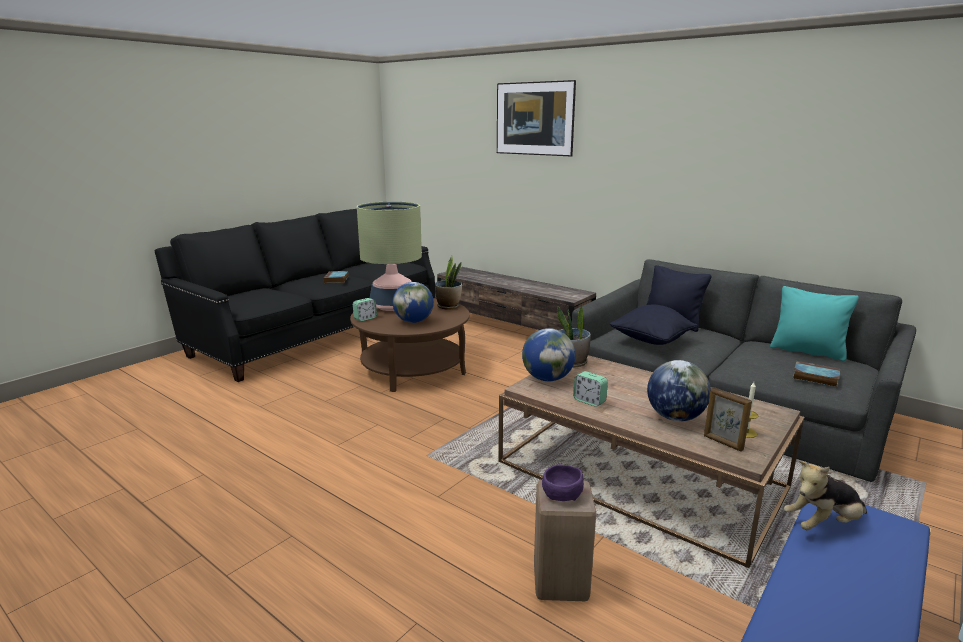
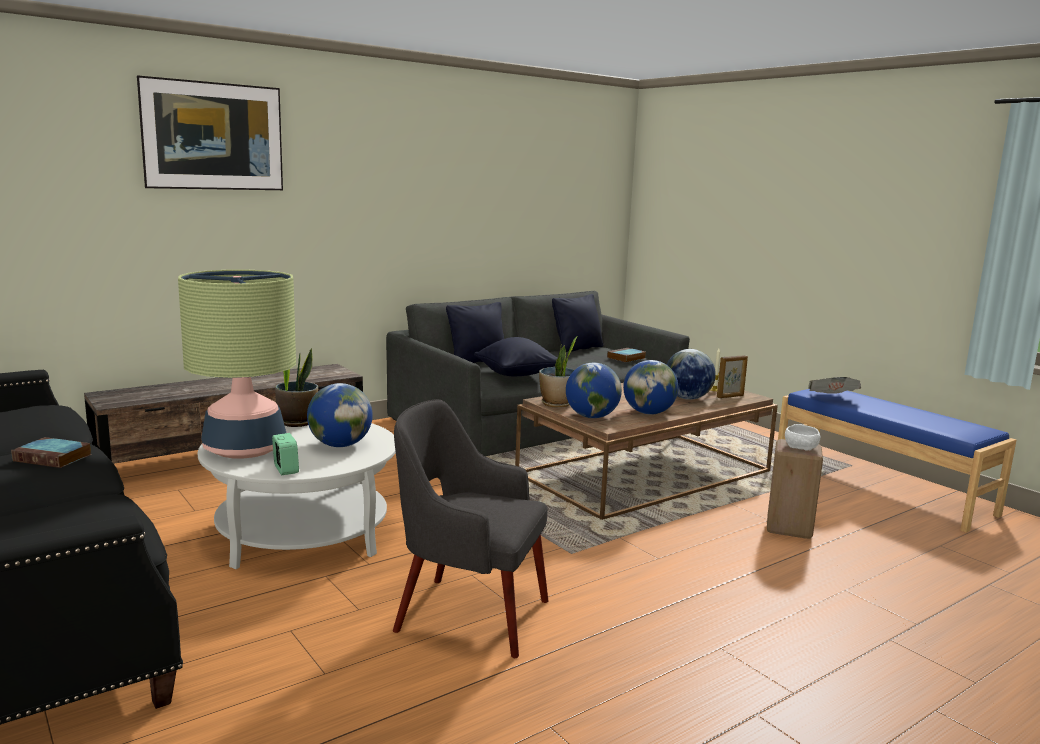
camera: 75 degrees left, 5 degrees down
brown coffee table [350,298,470,392] -> white coffee table [198,423,396,569]
purple bowl [542,465,584,501] -> white bowl [785,424,821,451]
alarm clock [573,371,608,407] -> globe [623,360,679,414]
turquoise pillow [770,286,859,362] -> black pillow [552,294,604,352]
plush toy [784,461,867,530] -> newspaper [808,377,861,394]
none -> grey armchair [393,399,548,658]

